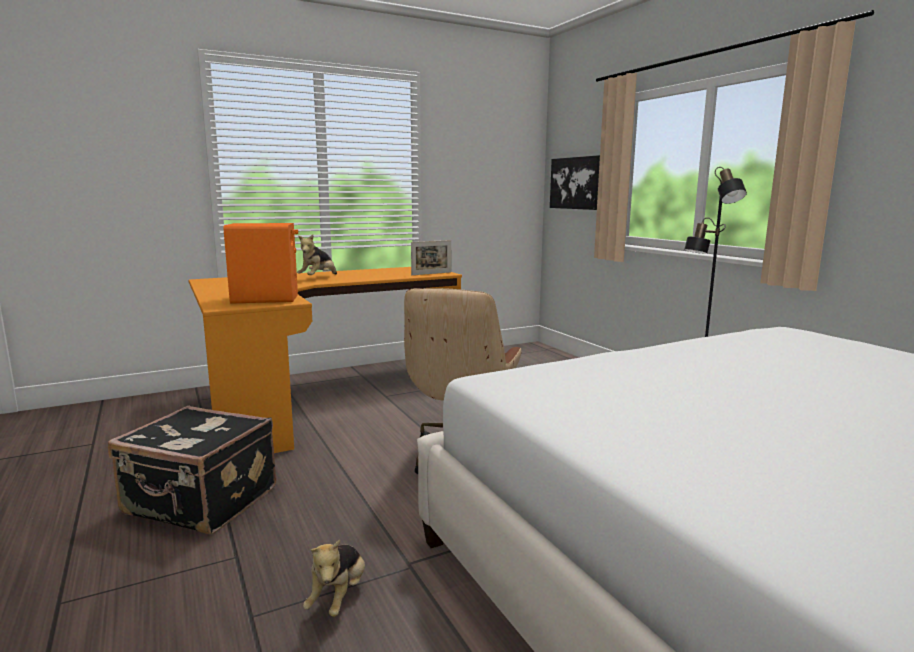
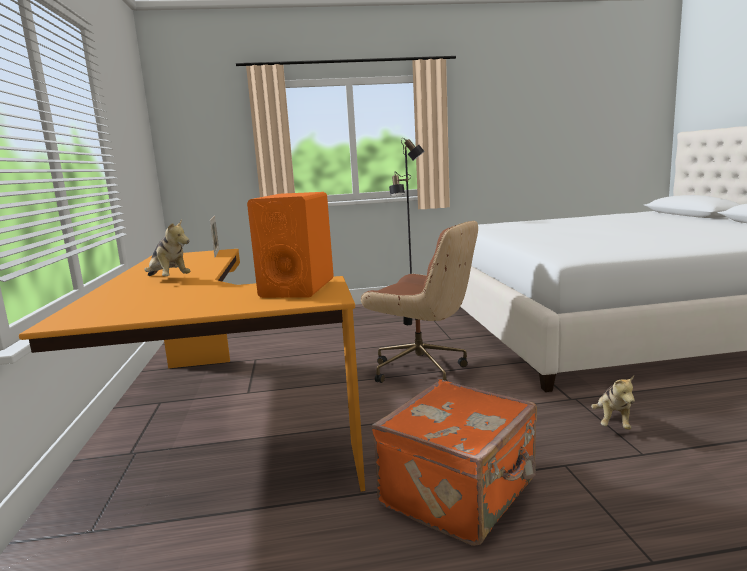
camera: 70 degrees left, 0 degrees up
black suitcase [108,406,276,534] -> orange suitcase [372,379,537,546]
plush toy [303,539,365,617] -> plush toy turned 75 degrees clockwise [591,375,635,430]
picture [550,155,600,210] -> none

